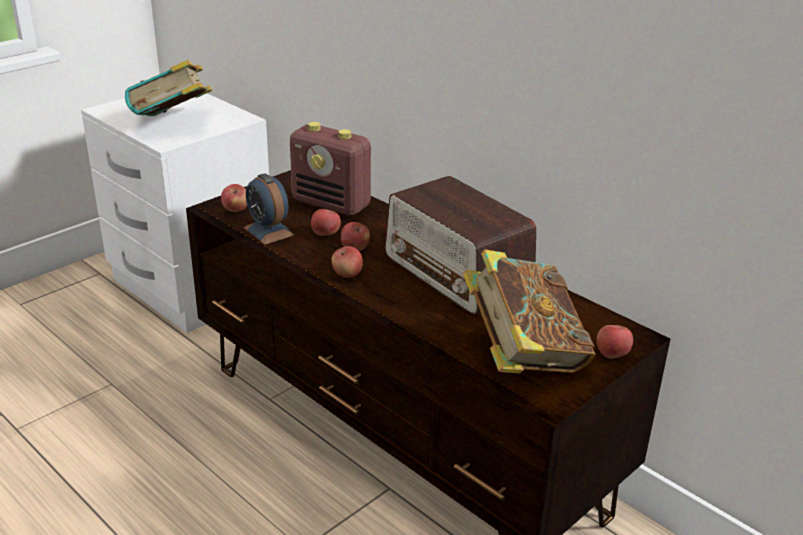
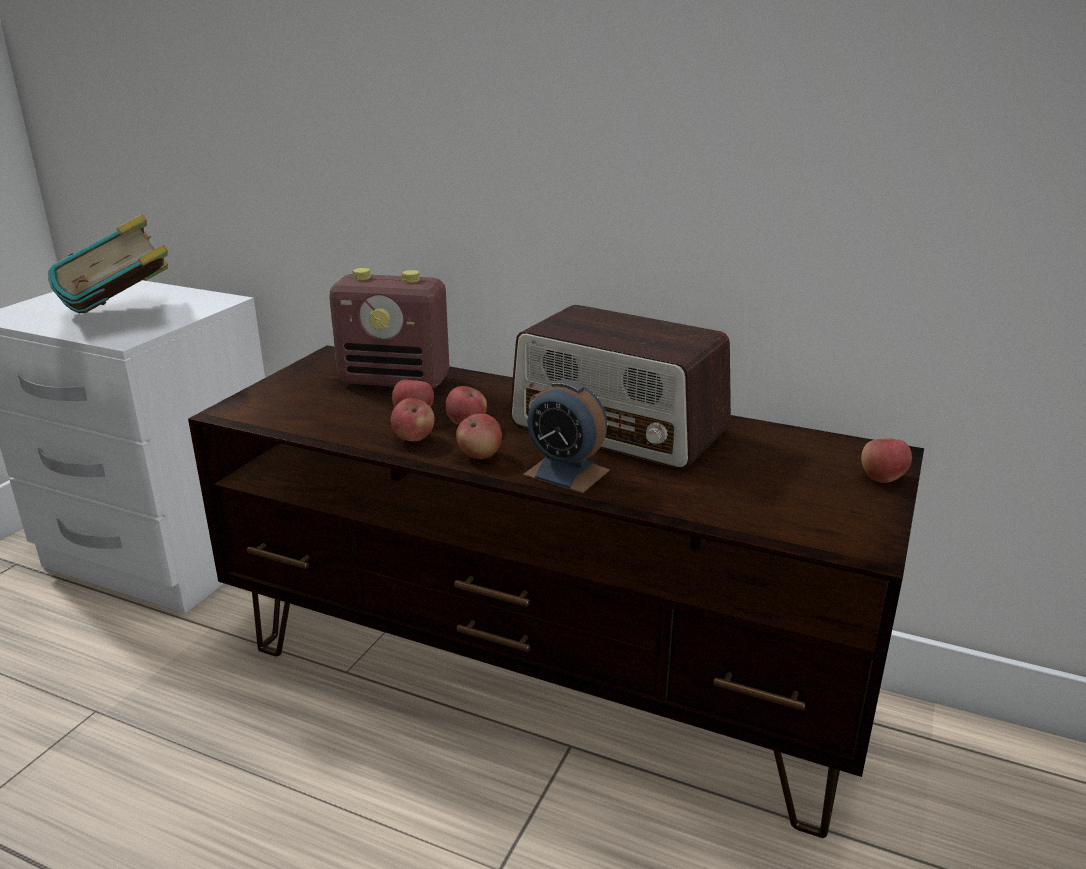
camera: 20 degrees left, 5 degrees down
apple [221,184,247,212] -> apple moved to [391,398,434,441]
alarm clock [243,174,294,245] -> alarm clock moved to [523,379,610,493]
book [463,249,595,373] -> none

